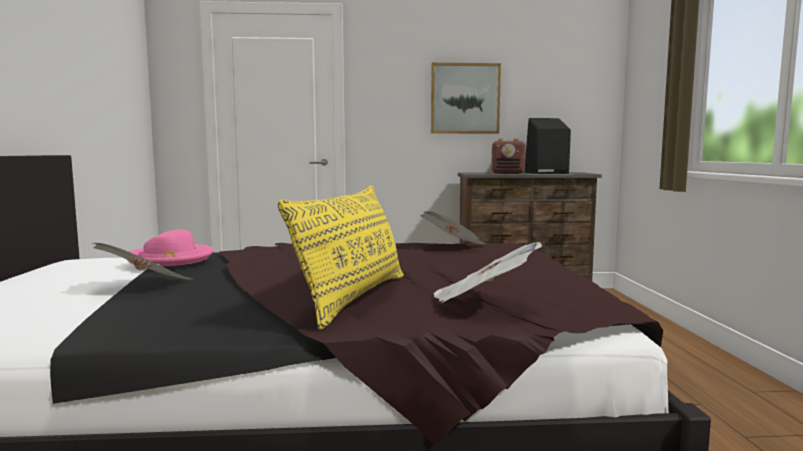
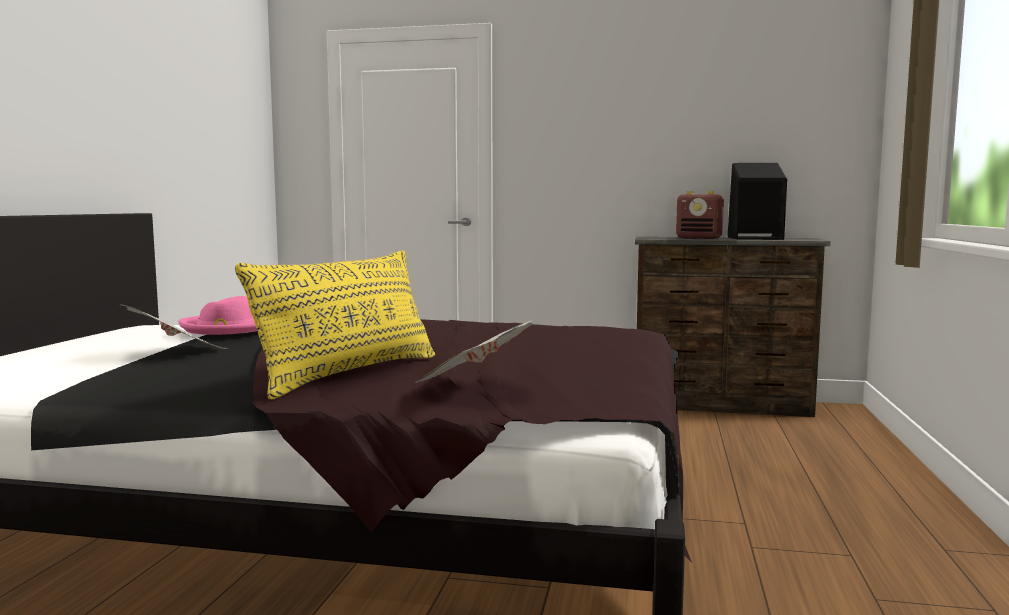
camera: 15 degrees right, 0 degrees up
newspaper [420,211,486,244] -> none
picture [431,63,501,134] -> none

